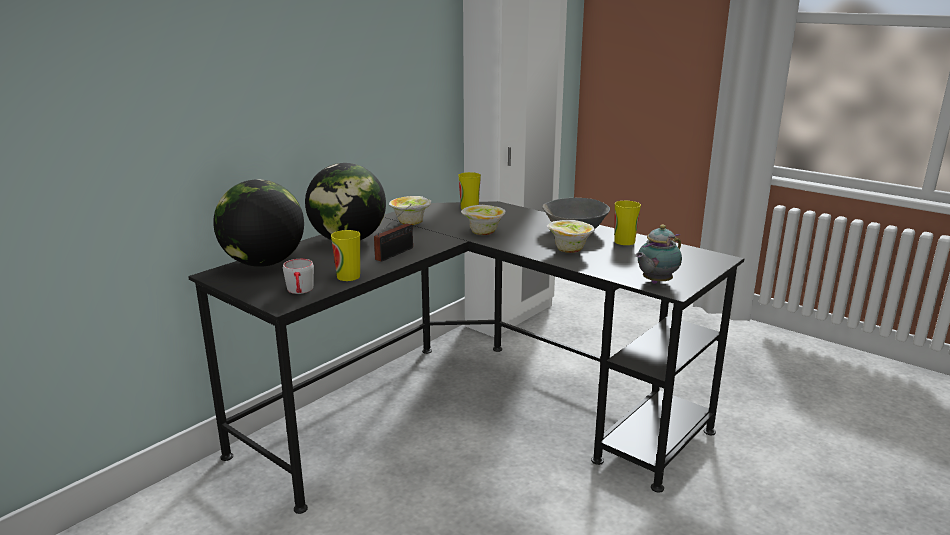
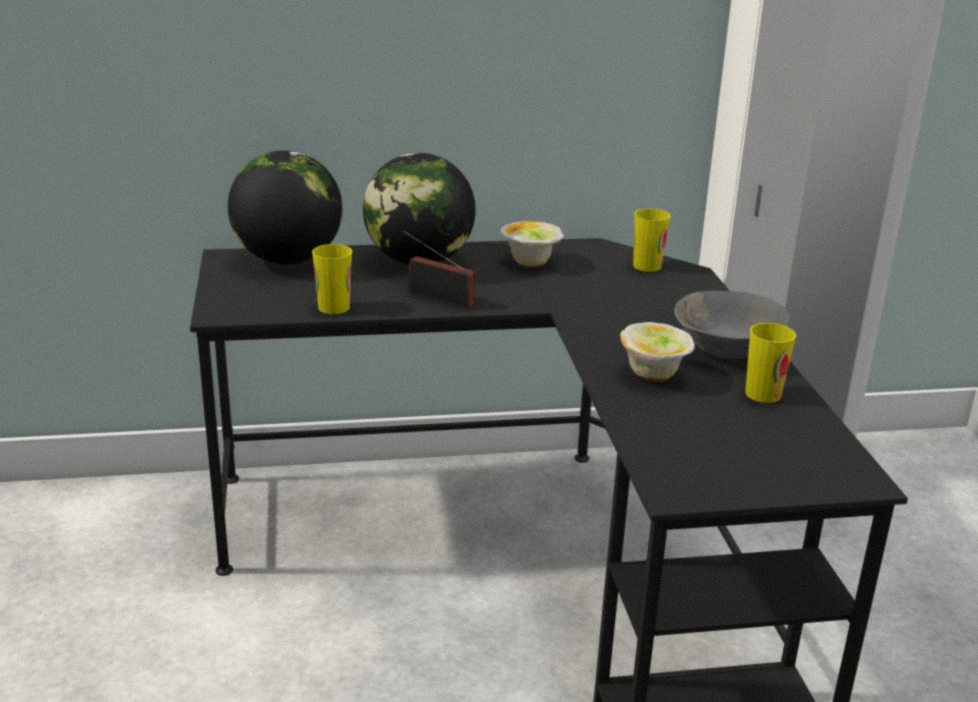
camera: 40 degrees right, 5 degrees up
grey mug [283,259,314,294] -> none
radio [374,204,413,262] -> radio turned 135 degrees counterclockwise [404,231,475,309]
bowl [461,205,506,235] -> none
teapot [636,225,682,284] -> none

